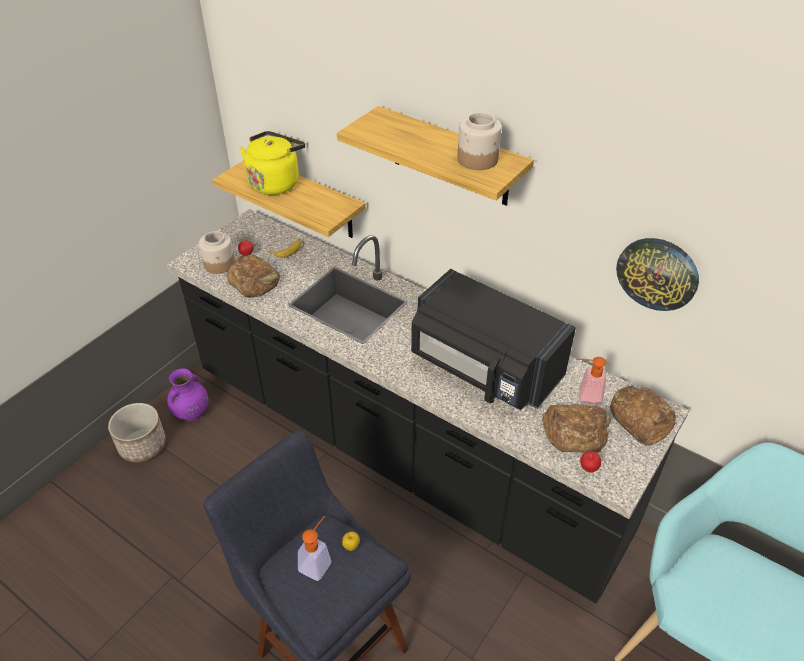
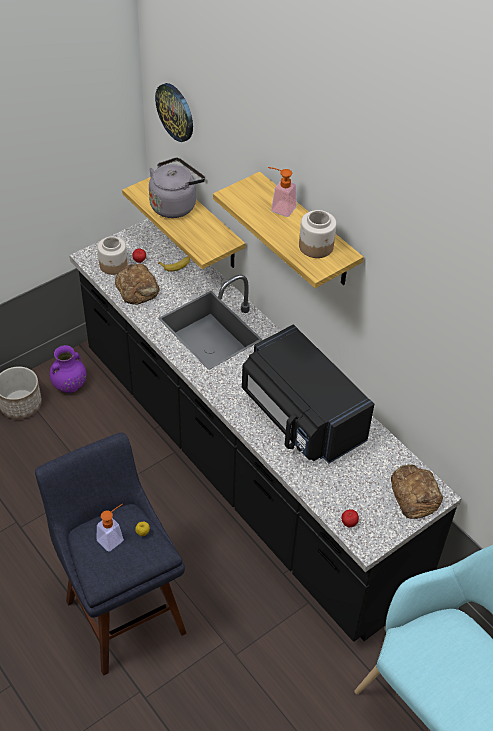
camera: 15 degrees right, 5 degrees up
yellow kettle [240,131,305,195] -> grey kettle [149,157,205,218]
bread [542,404,611,453] -> none
soap dispenser [576,357,607,405] -> soap dispenser moved to [268,167,297,217]
wall clock [616,238,699,311] -> wall clock moved to [155,83,193,142]

